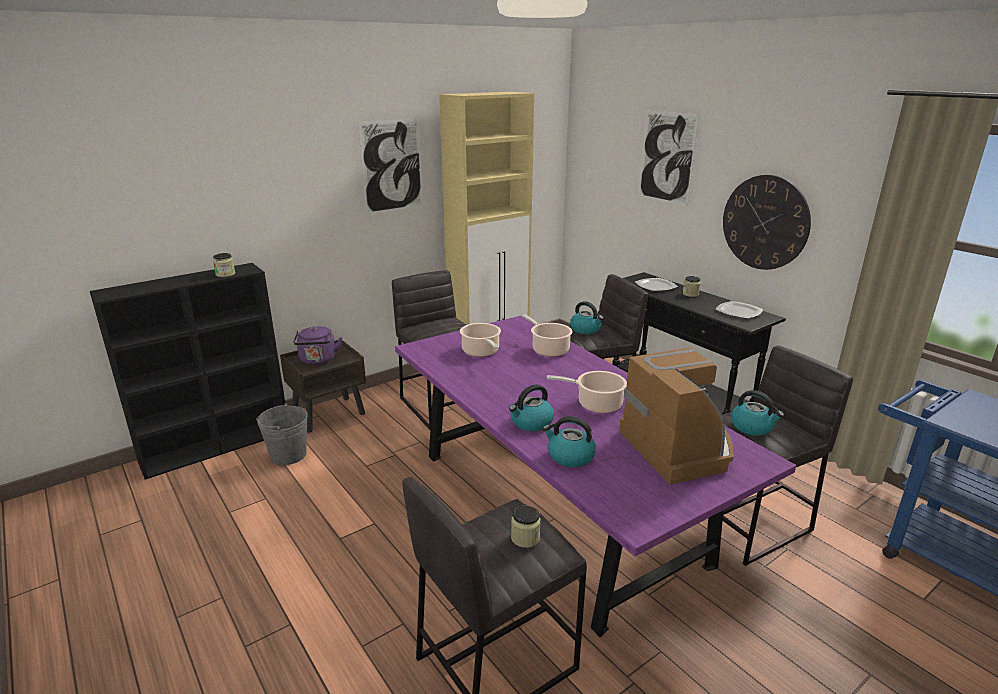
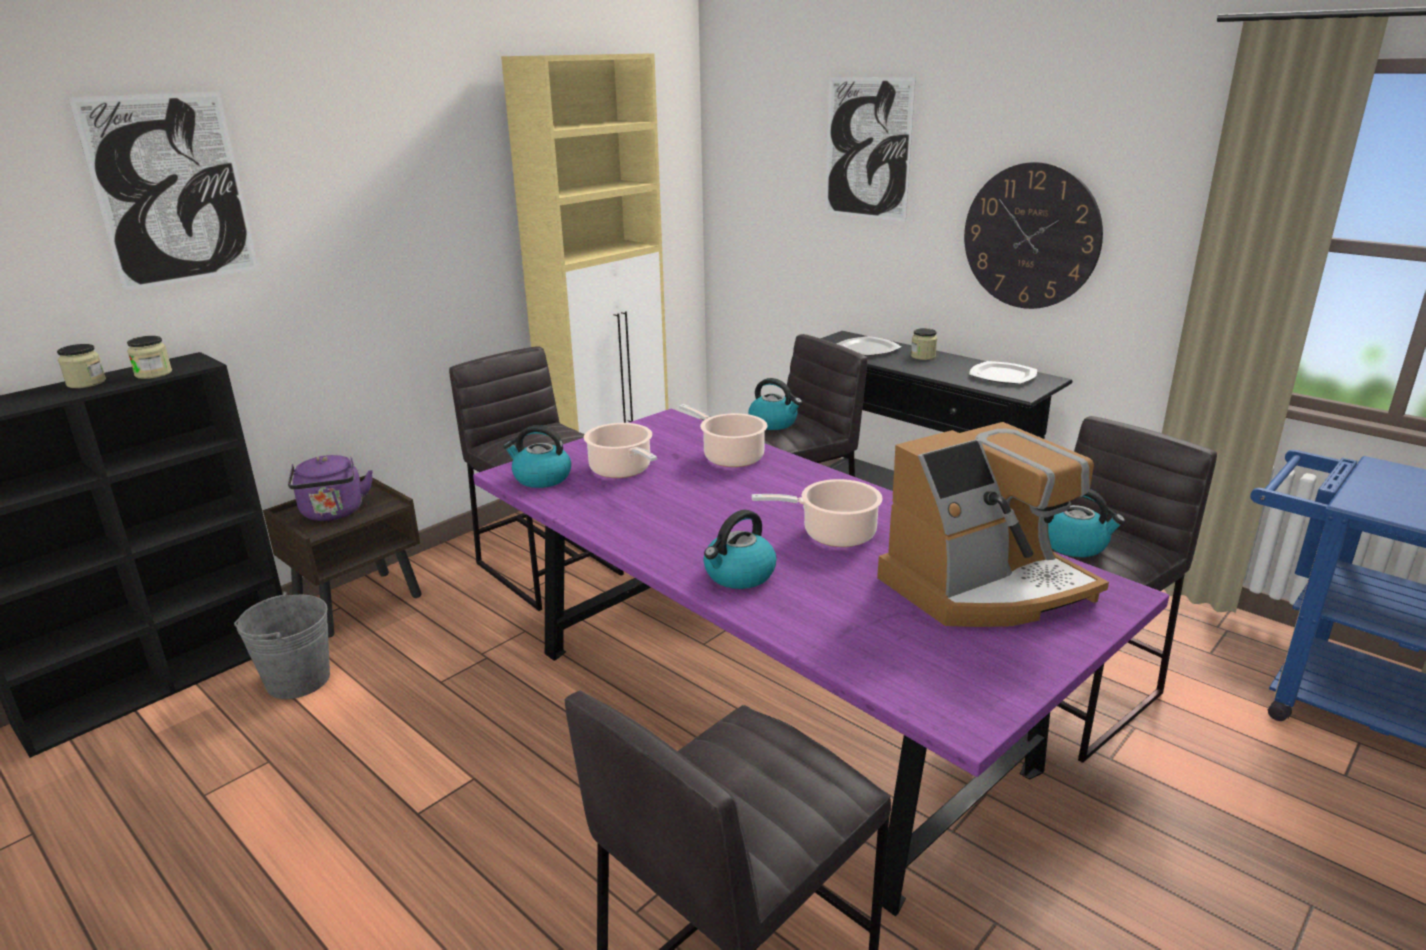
camera: 10 degrees left, 0 degrees up
picture [358,118,423,214] -> picture moved to [68,92,259,291]
jar [511,506,541,548] -> jar moved to [57,344,106,388]
kettle [543,416,596,467] -> kettle moved to [503,425,571,488]
coffee machine [619,348,733,485] -> coffee machine turned 90 degrees clockwise [877,422,1109,627]

